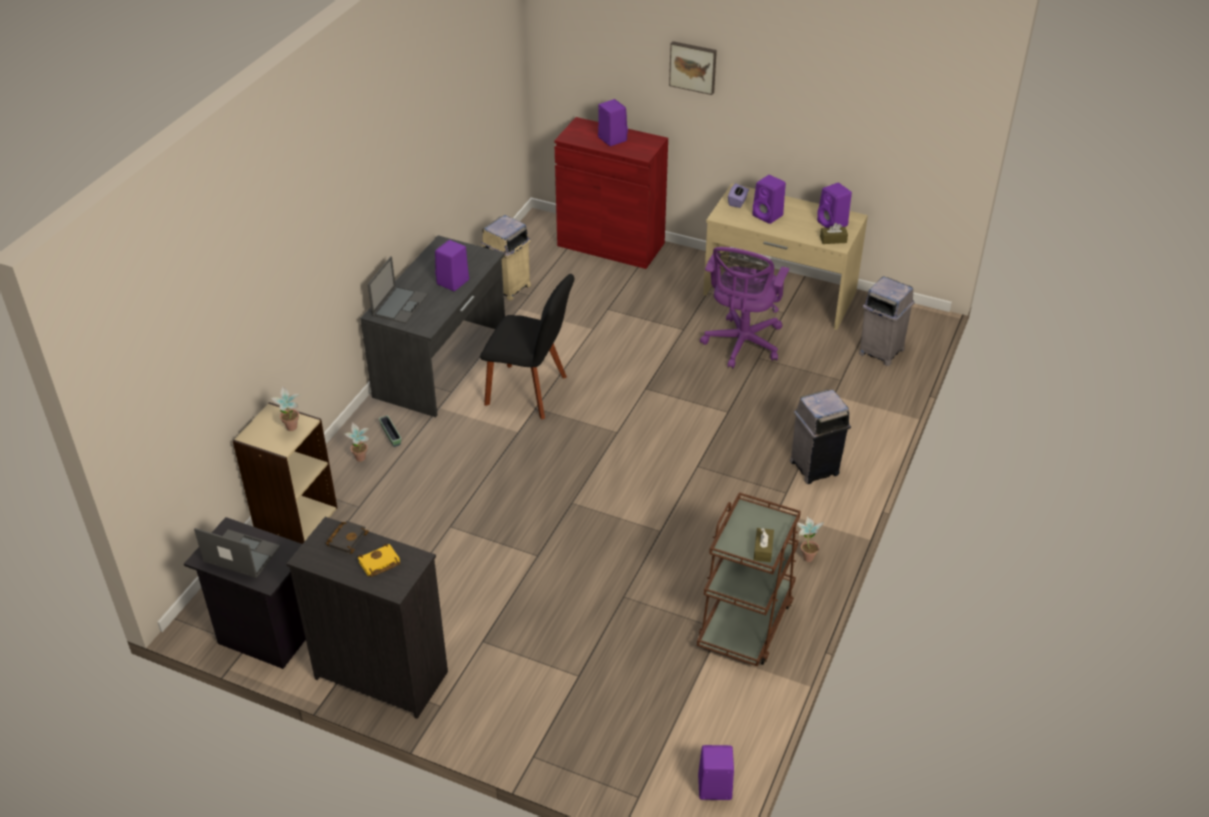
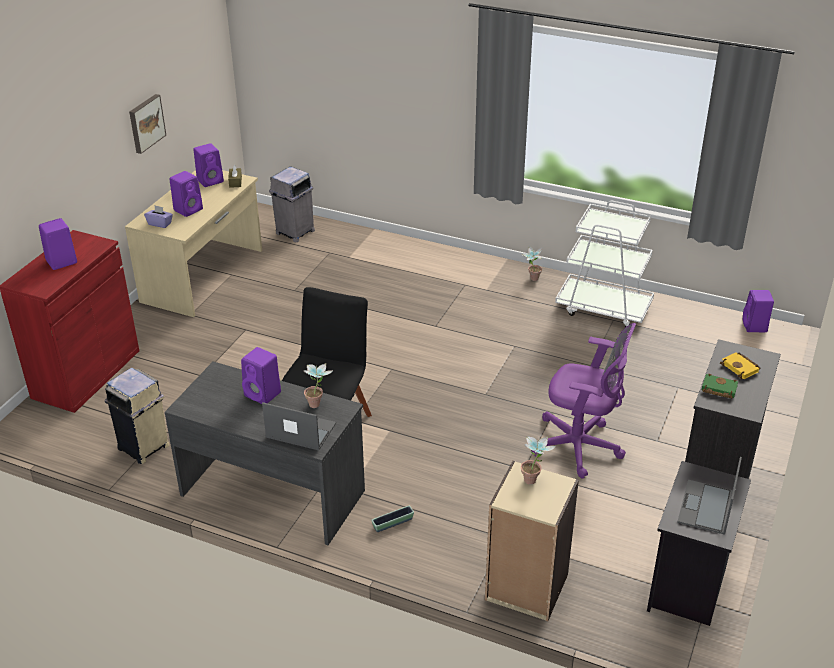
camera: 90 degrees left, 5 degrees down
black book [326,521,369,555] -> green book [702,374,738,399]
potted plant [344,422,370,462] -> potted plant moved to [304,363,333,408]
picture [669,41,717,95] -> picture moved to [129,94,166,154]
brown cart [697,492,801,666] -> white cart [555,201,654,328]
purple office chair [700,247,789,368] -> purple office chair moved to [531,323,636,478]
brown tissue box [754,528,774,562] -> none
grey trash can [789,389,851,484] -> none

